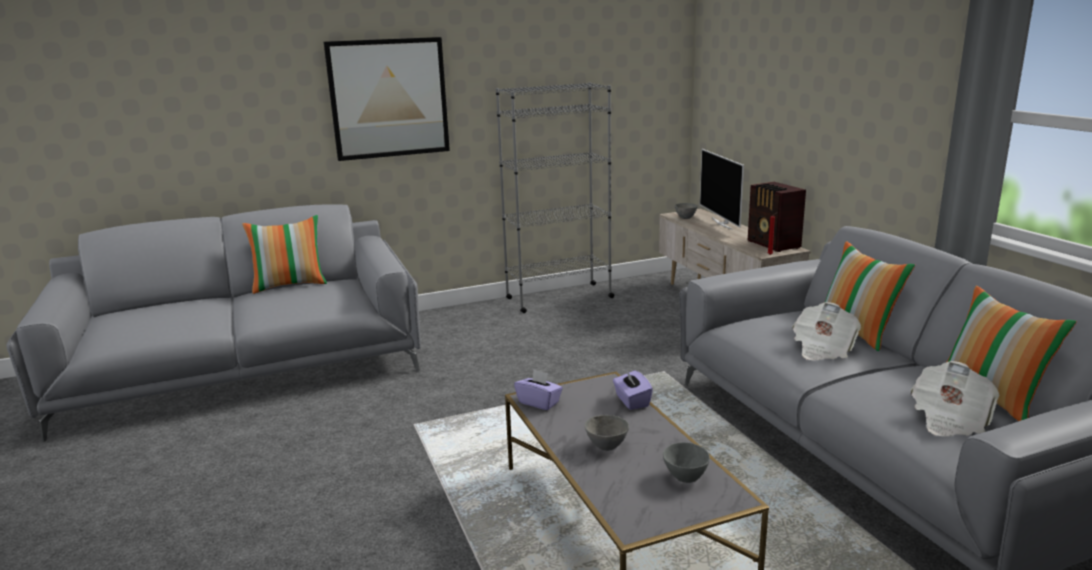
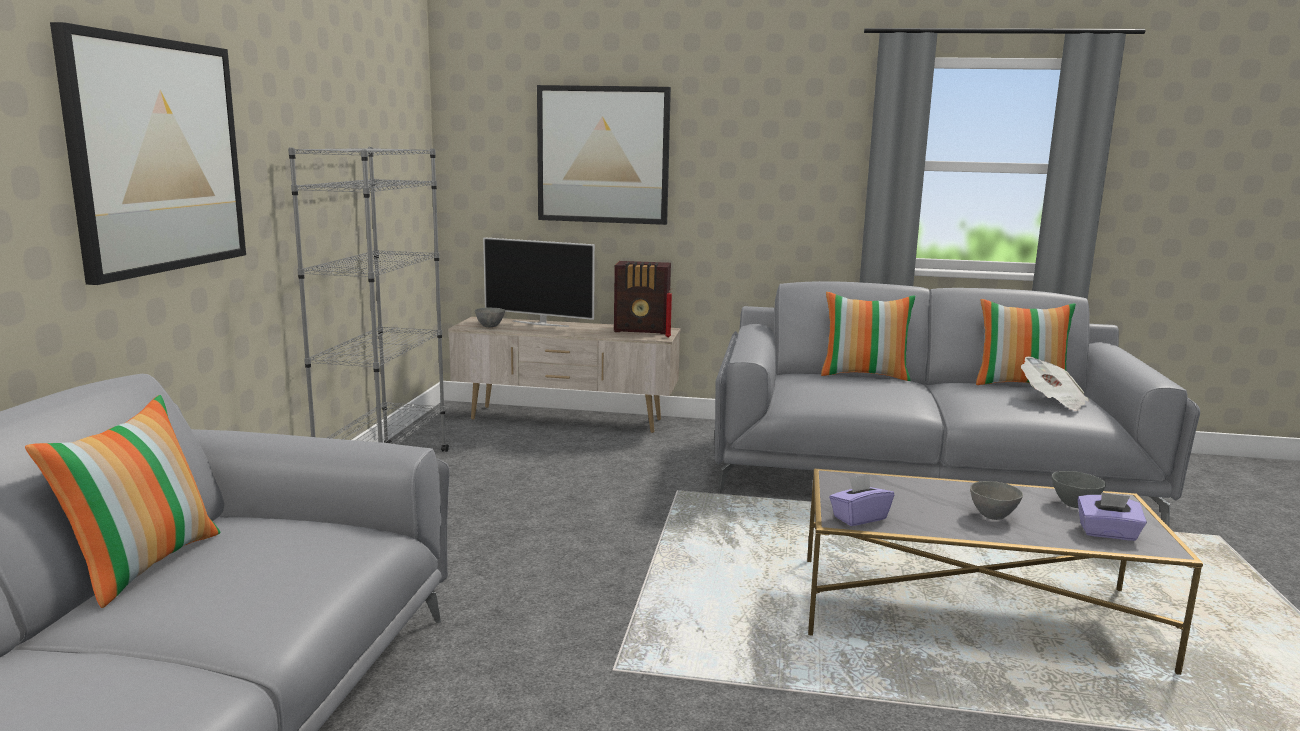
camera: 60 degrees left, 5 degrees down
purple tissue box [613,368,653,410] -> purple tissue box moved to [1078,492,1147,541]
newspaper [792,302,861,360] -> none
none -> picture [537,85,671,225]

